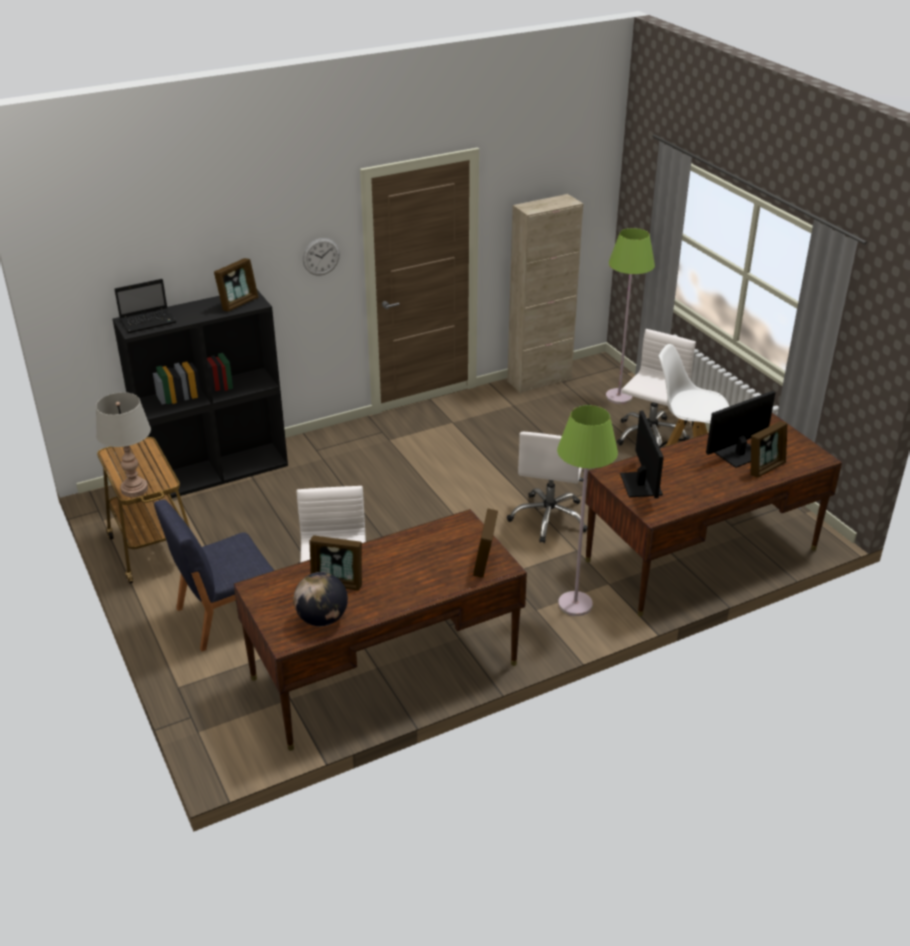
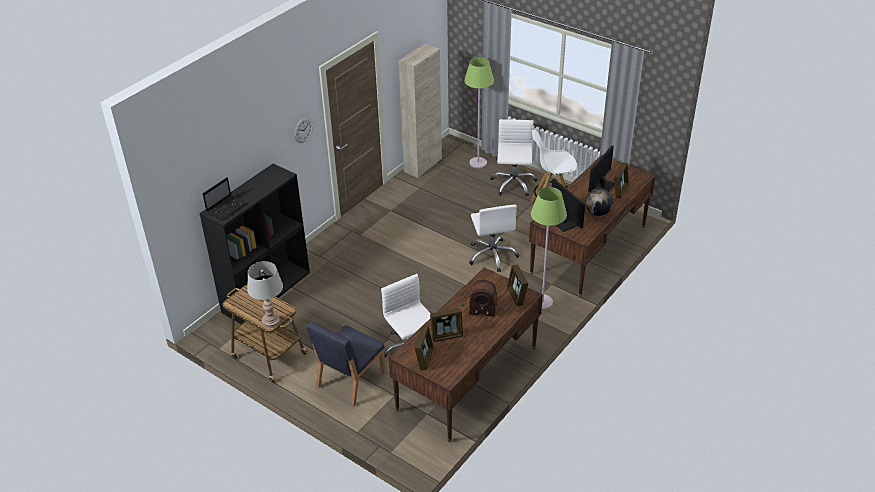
camera: 25 degrees left, 5 degrees up
picture frame [214,258,259,312] -> picture frame moved to [414,326,434,370]
globe [293,572,348,626] -> globe moved to [585,189,613,216]
none -> radio [462,280,497,317]

